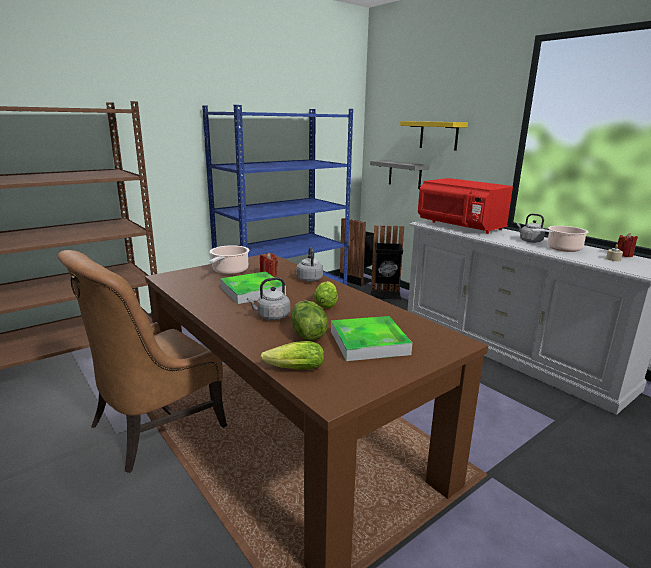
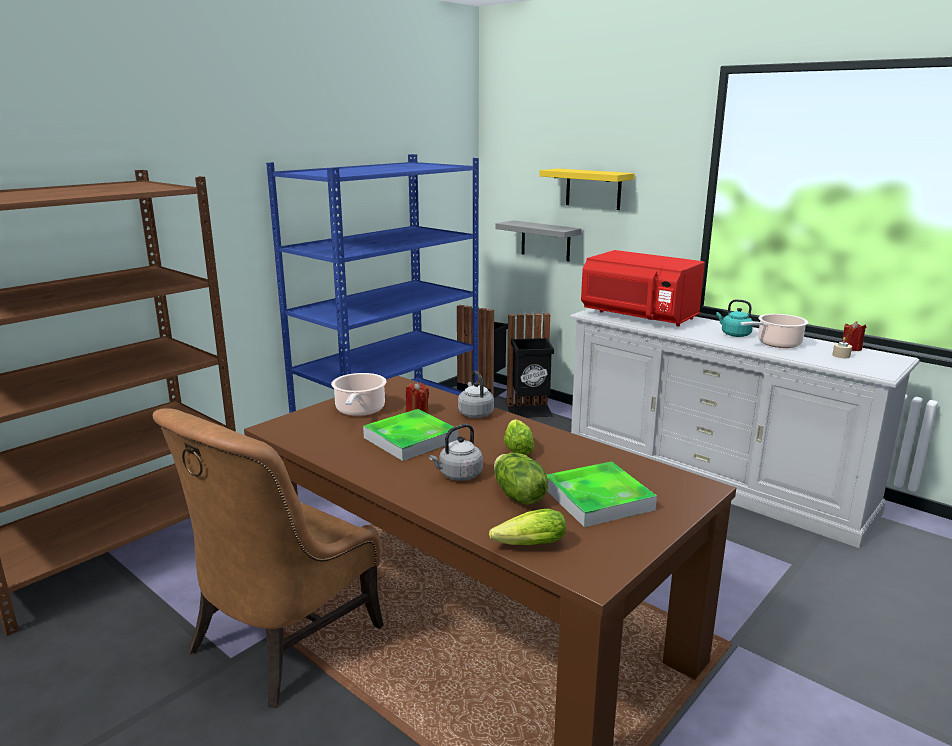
camera: 10 degrees left, 0 degrees up
grey kettle [517,214,545,243] -> turquoise kettle [716,299,753,337]

